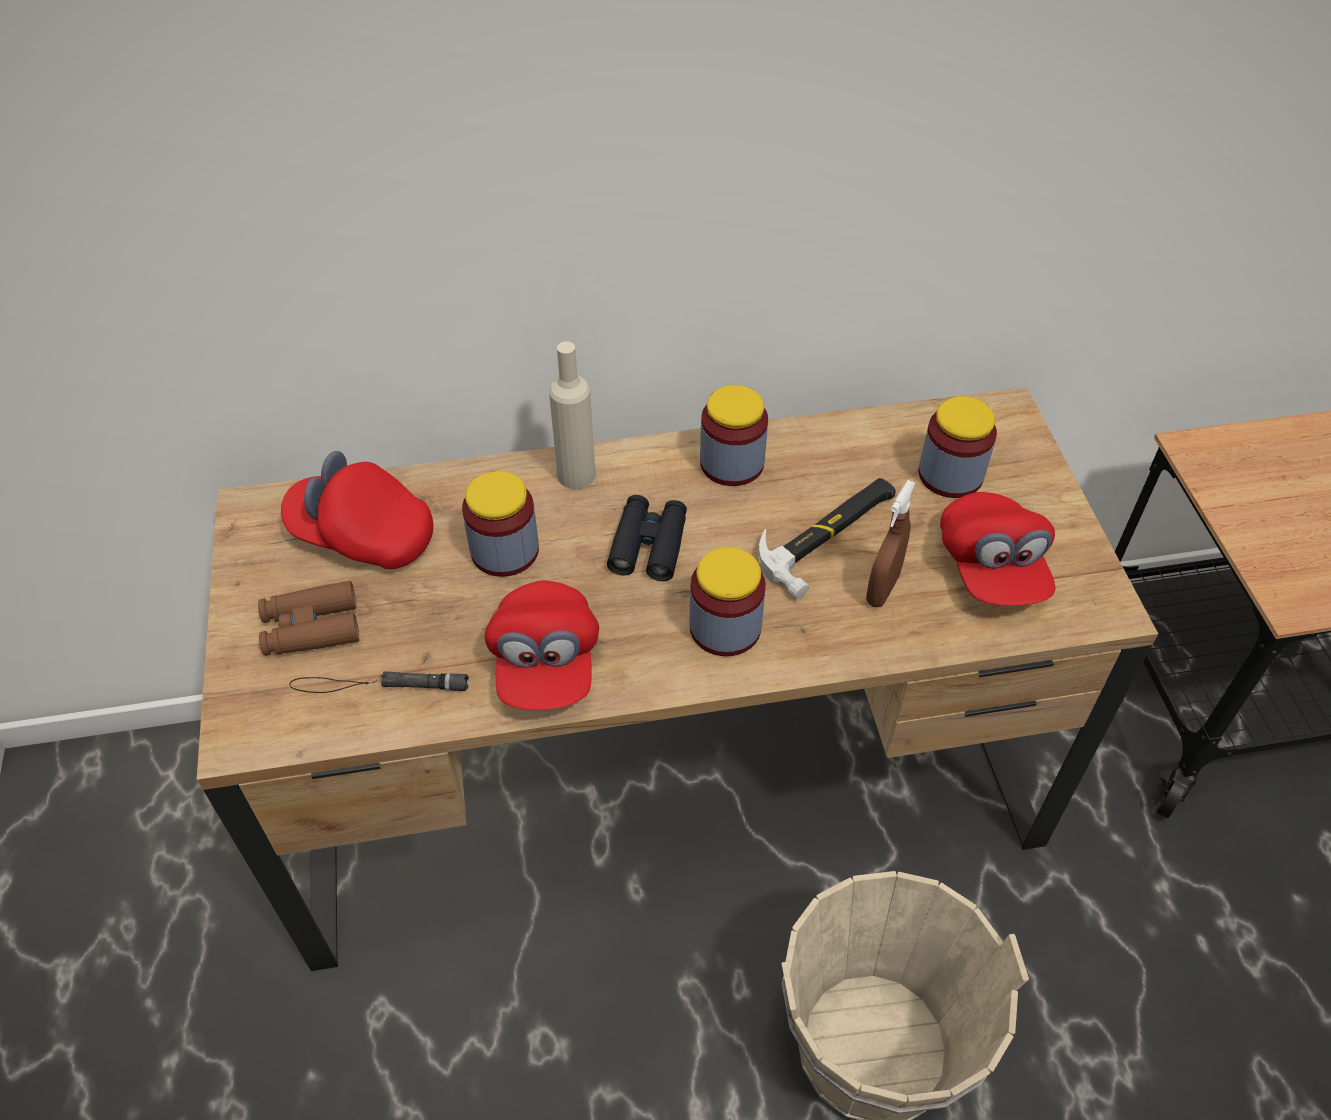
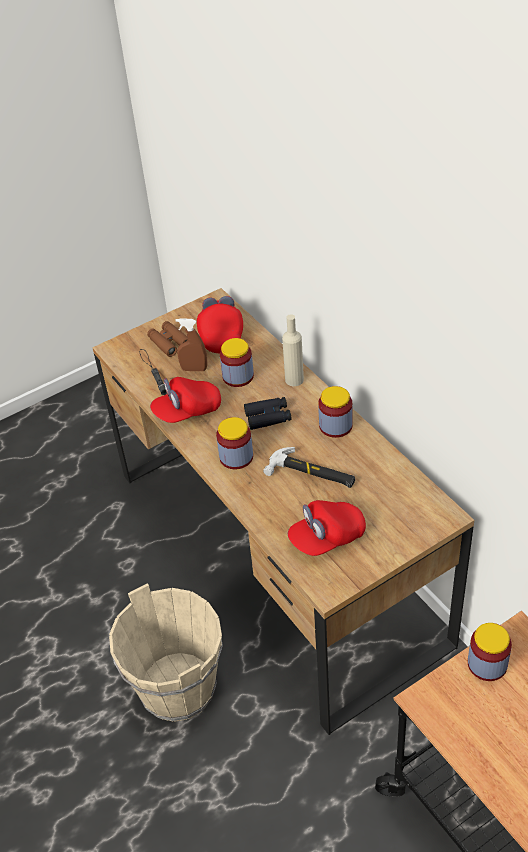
camera: 70 degrees right, 5 degrees down
brown spray bottle [866,480,915,607] -> brown spray bottle moved to [176,318,207,371]
jar [919,396,997,498] -> jar moved to [468,623,512,681]

